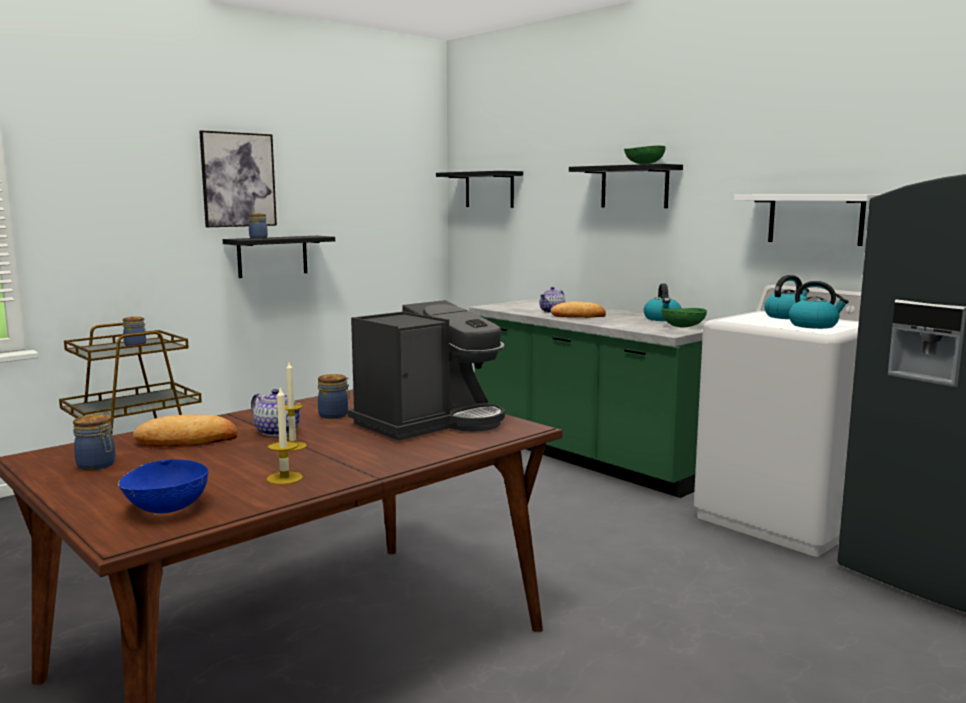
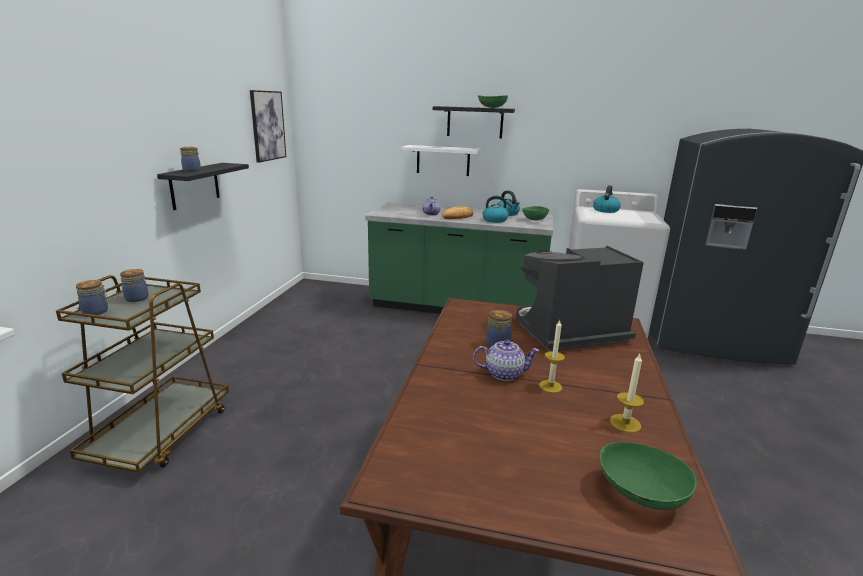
camera: 35 degrees left, 10 degrees up
jar [73,414,116,470] -> jar moved to [76,280,109,315]
blue bowl [118,459,209,513] -> green bowl [600,442,697,510]
bread [133,415,237,446] -> none
picture [199,130,277,227] -> picture moved to [250,90,286,163]
coffee machine [348,300,505,441] -> coffee machine turned 120 degrees counterclockwise [516,246,644,351]
black shelf [436,171,523,208] -> none
white shelf [734,195,878,246] -> white shelf moved to [401,145,481,176]
kettle [789,281,849,329] -> kettle moved to [482,196,513,223]

